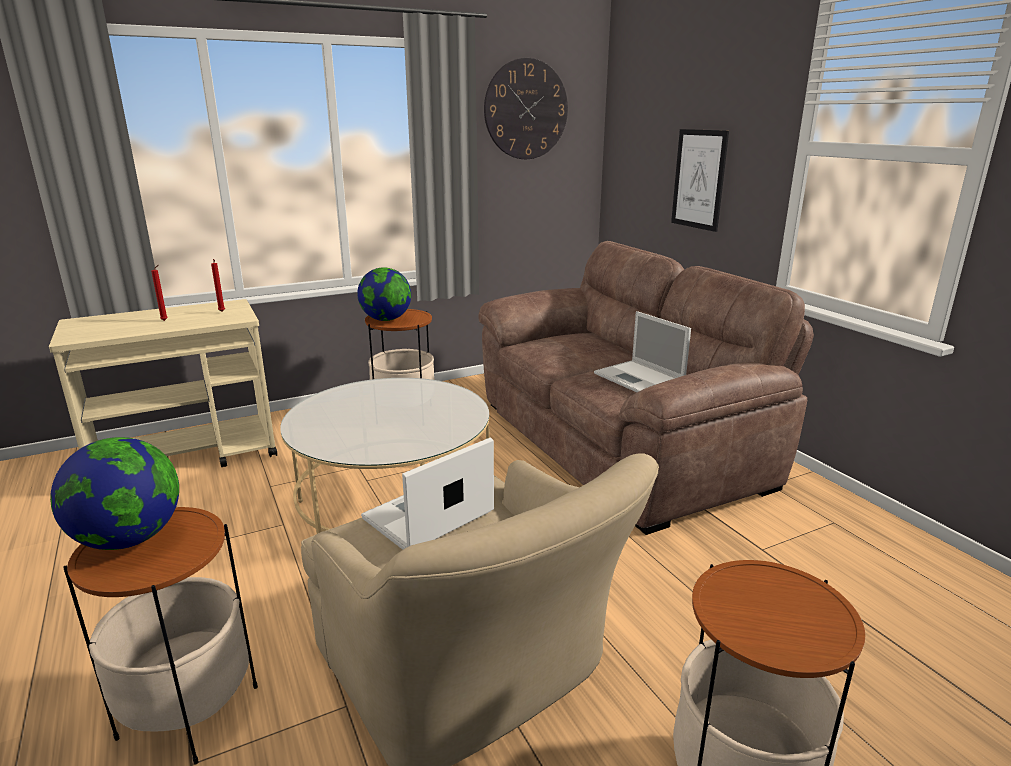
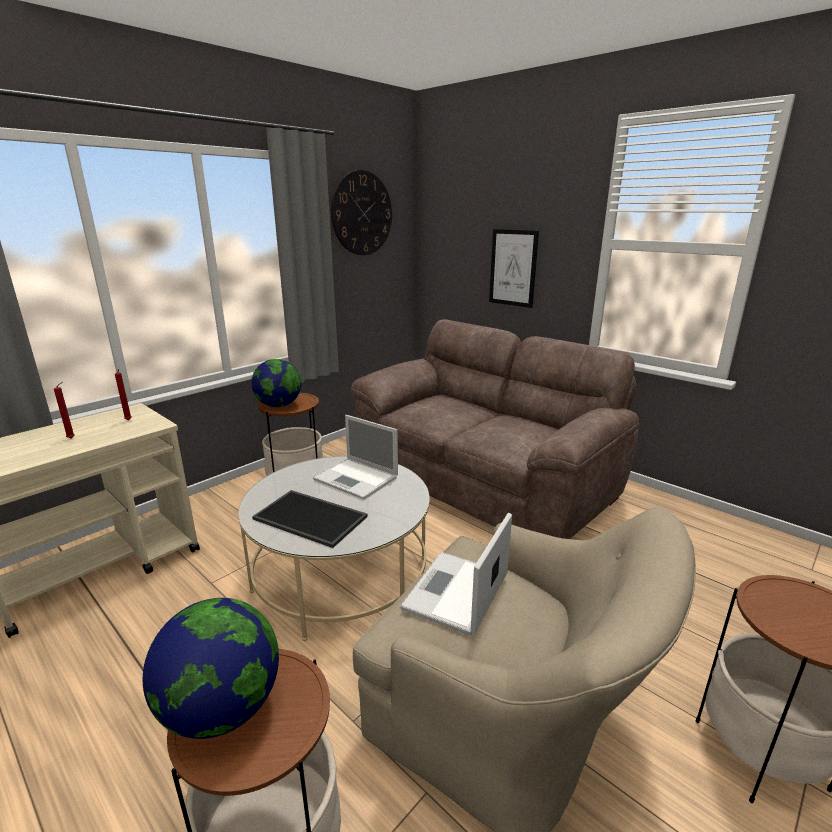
camera: 20 degrees left, 0 degrees up
laptop [594,311,691,392] -> laptop moved to [313,415,398,499]
none -> tray [252,490,368,548]

